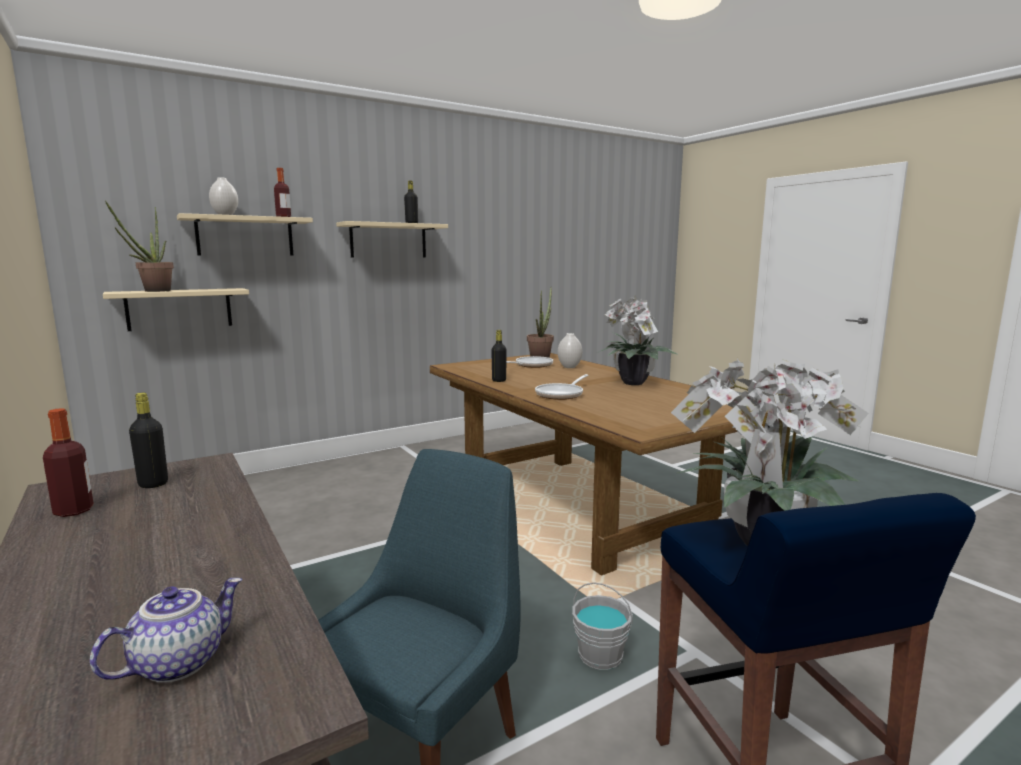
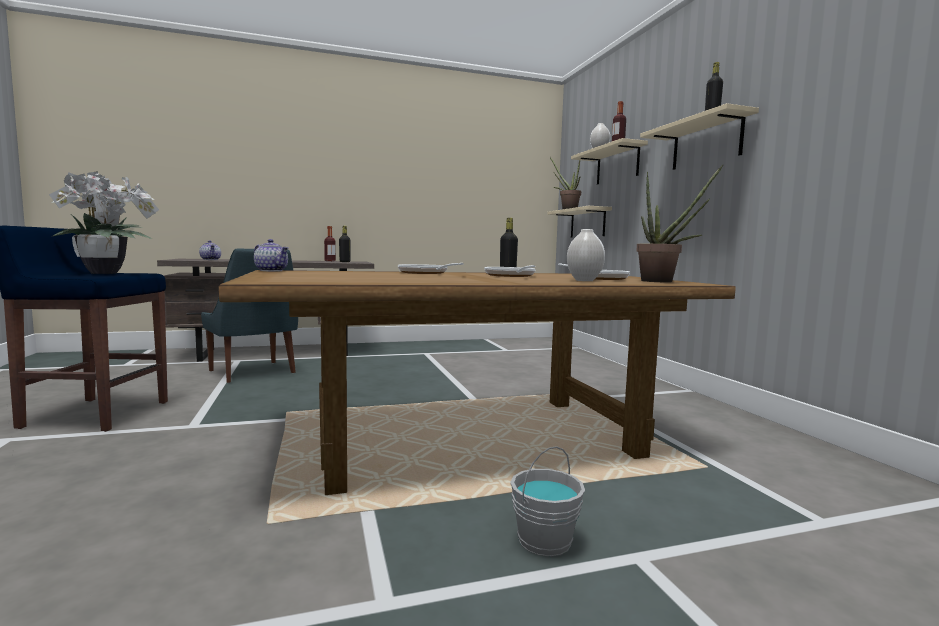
camera: 105 degrees right, 5 degrees down
grey bucket [572,582,633,670] -> grey bucket moved to [510,446,585,557]
potted plant [597,296,679,385] -> none
none -> teapot [254,239,288,272]
none -> frying pan [484,265,536,277]

